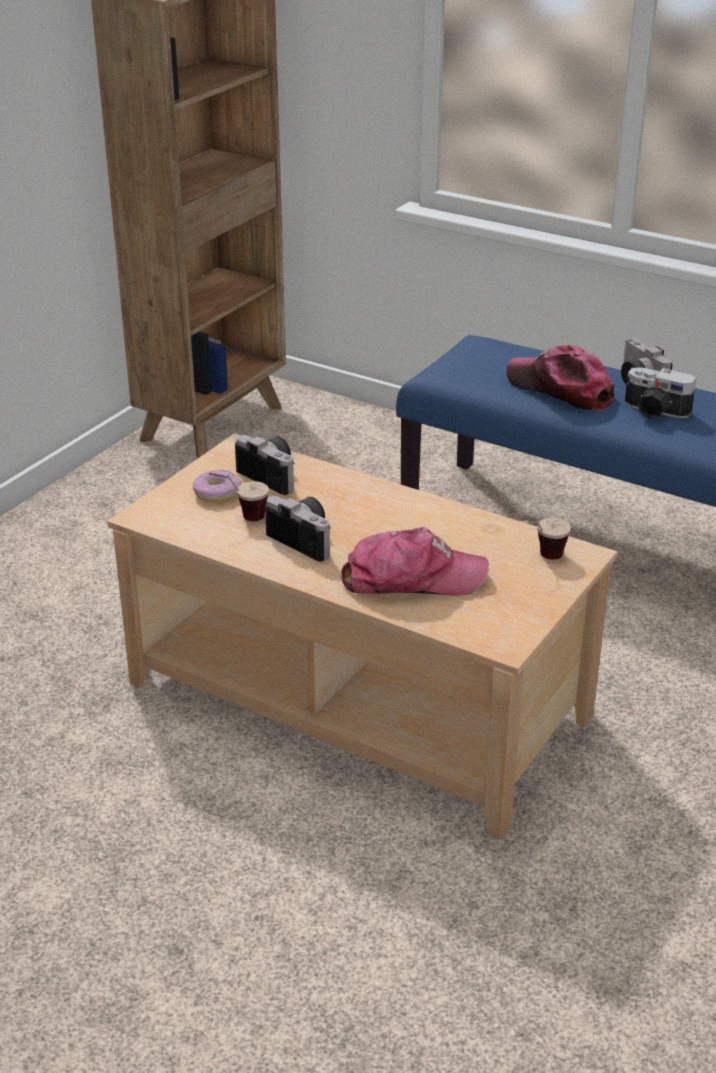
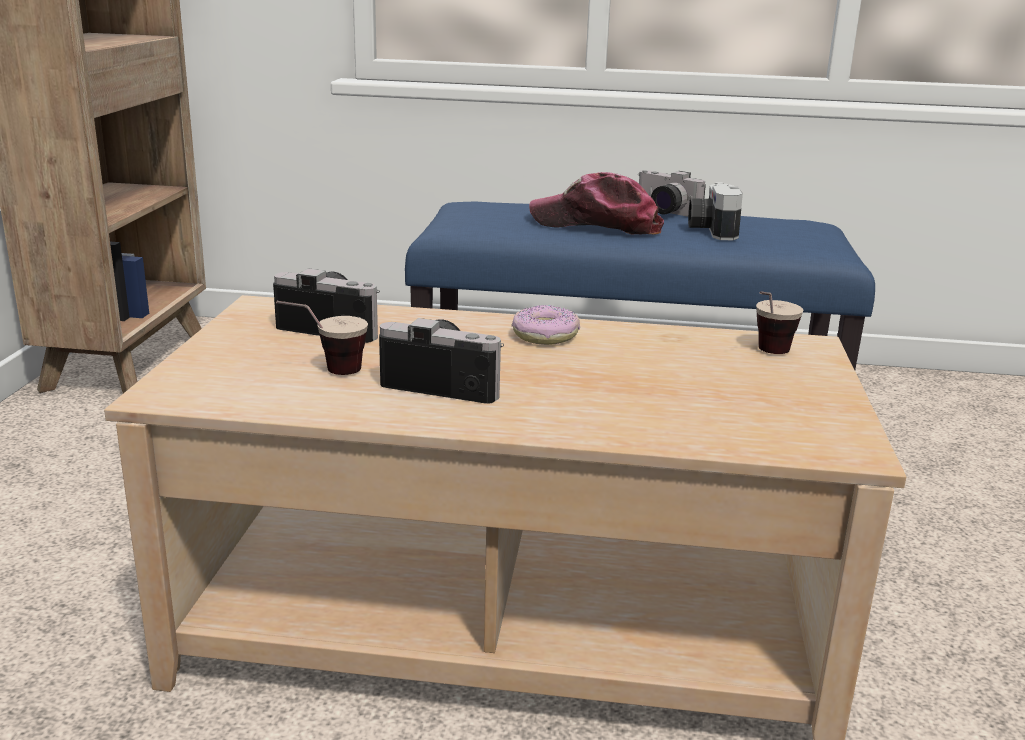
camera: 25 degrees left, 10 degrees down
donut [193,470,241,502] -> donut moved to [512,305,580,345]
cap [341,527,489,596] -> none
camera [625,367,696,419] -> camera turned 90 degrees clockwise [688,182,743,240]

